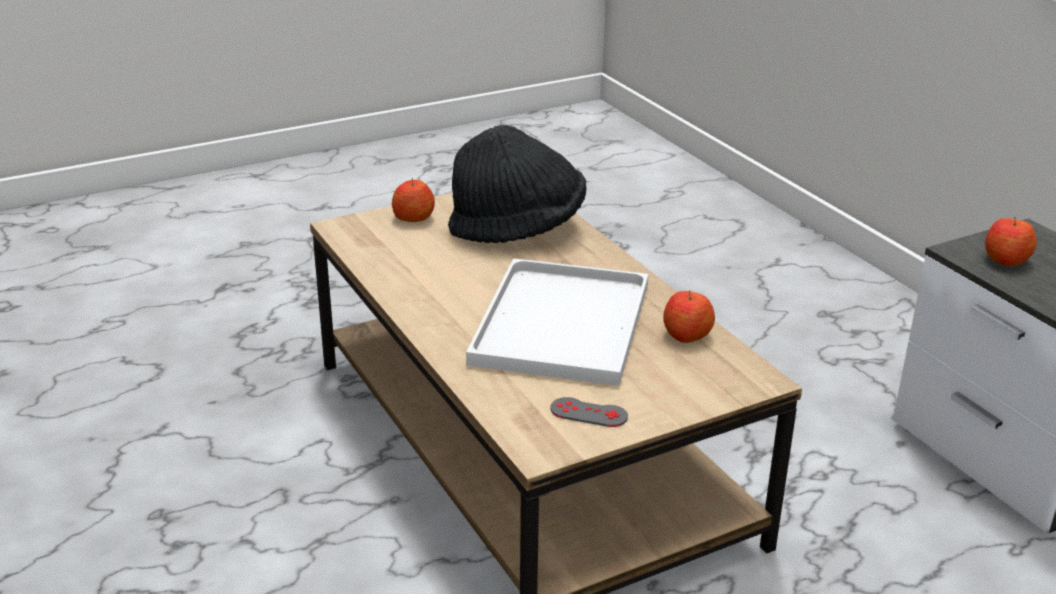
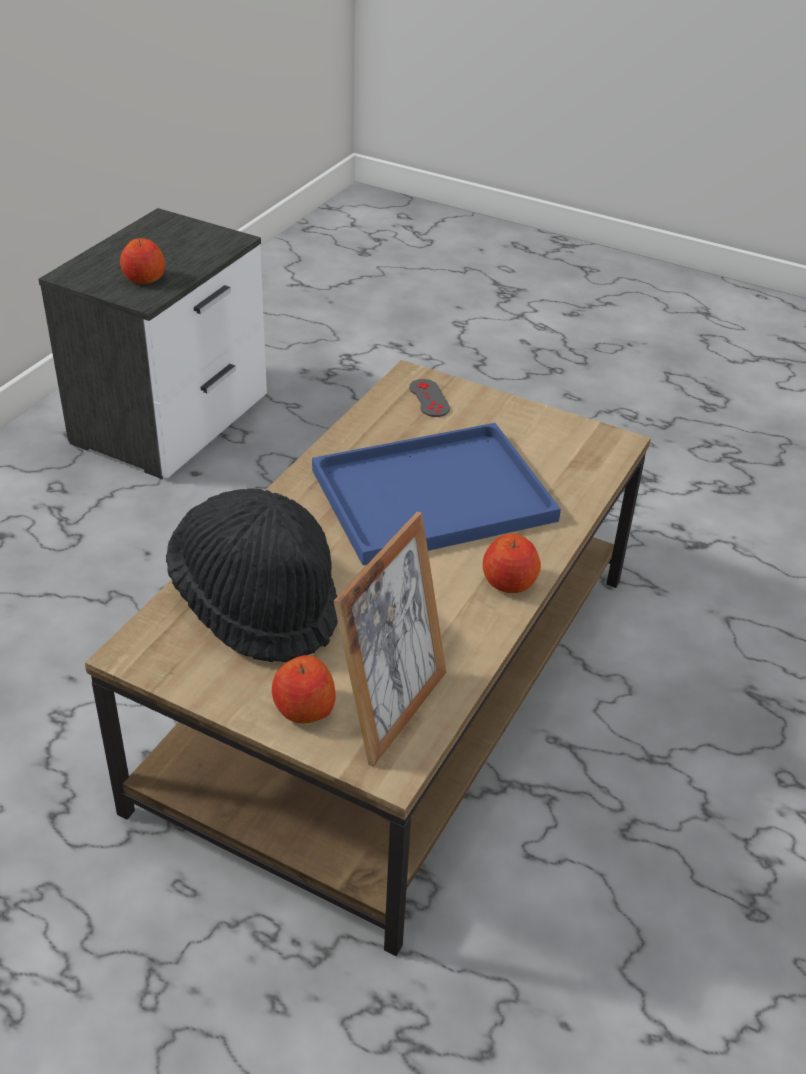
camera: 125 degrees left, 10 degrees up
white tray [466,258,649,386] -> blue tray [312,423,561,565]
grey game controller [550,397,628,427] -> grey game controller moved to [409,379,450,417]
apple [663,290,715,343] -> apple moved to [483,533,541,593]
none -> picture frame [334,512,446,767]

